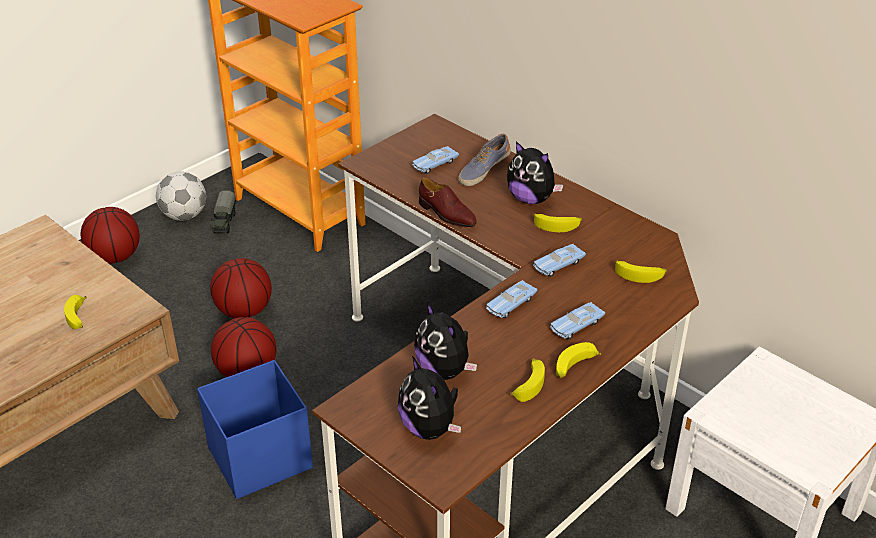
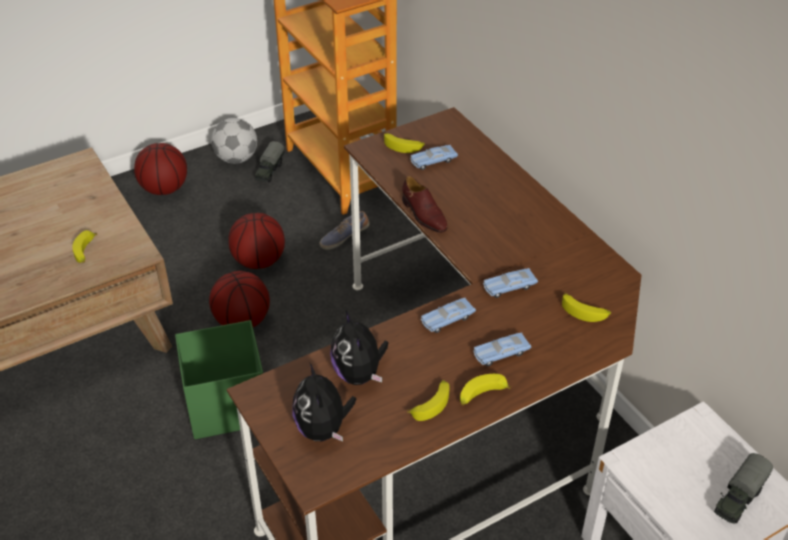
camera: 15 degrees right, 5 degrees up
blue storage box [197,360,313,499] -> green storage box [175,320,263,439]
shoe [458,133,511,186] -> shoe moved to [319,211,370,250]
plush toy [507,141,564,204] -> none
banana [533,213,582,232] -> banana moved to [384,133,425,153]
none -> toy truck [714,453,773,524]

